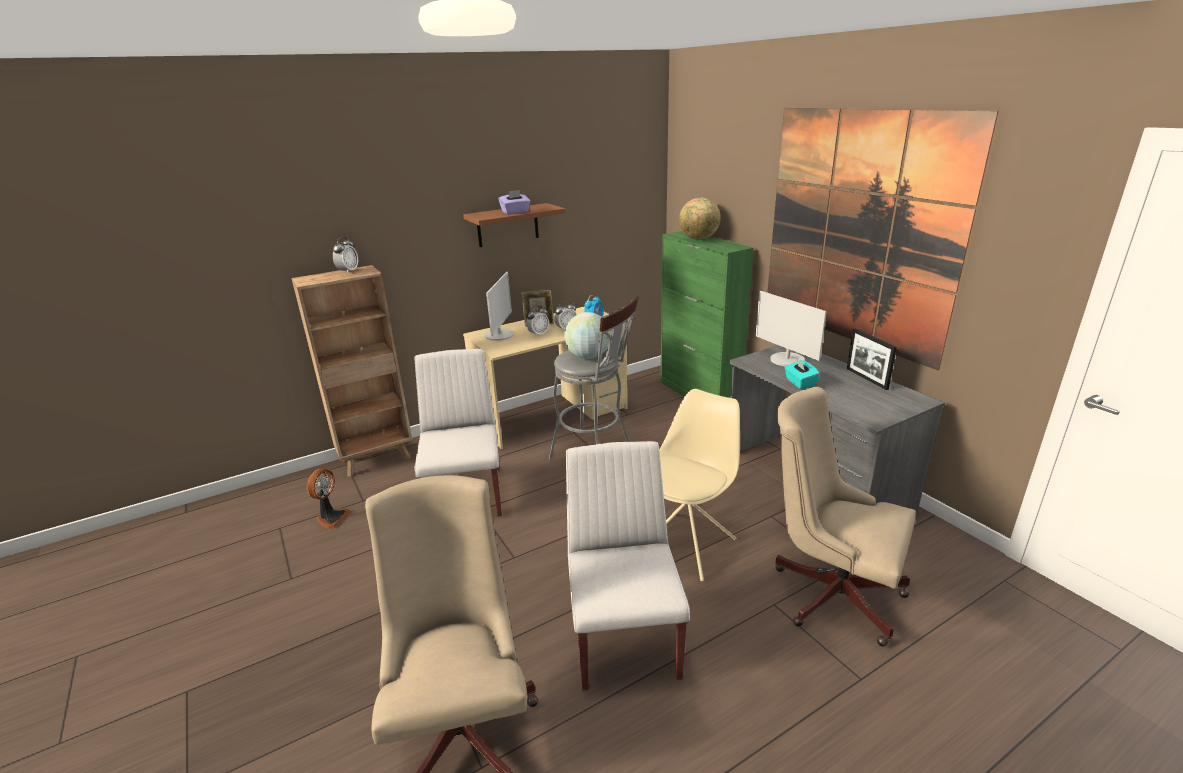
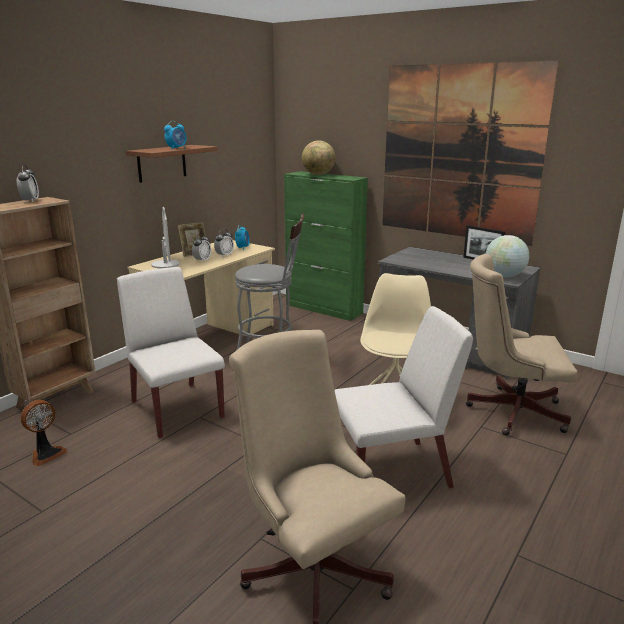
camera: 25 degrees left, 5 degrees down
fan [307,468,351,529] -> fan turned 45 degrees clockwise [20,400,67,466]
purple tissue box [498,190,530,215] -> alarm clock [164,121,187,149]
globe [564,312,611,359] -> globe moved to [486,235,529,277]
white chair [566,441,690,691] -> white chair turned 105 degrees clockwise [335,306,473,489]
monitor [756,291,827,366] -> none
turquoise tissue box [784,359,820,389] -> none

